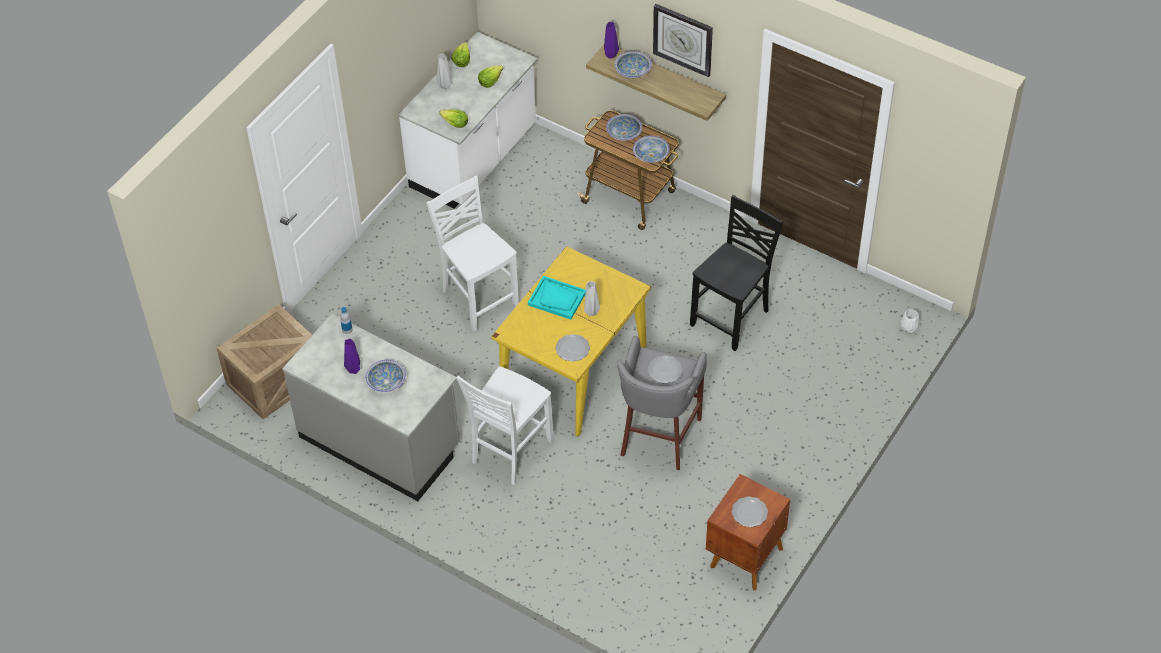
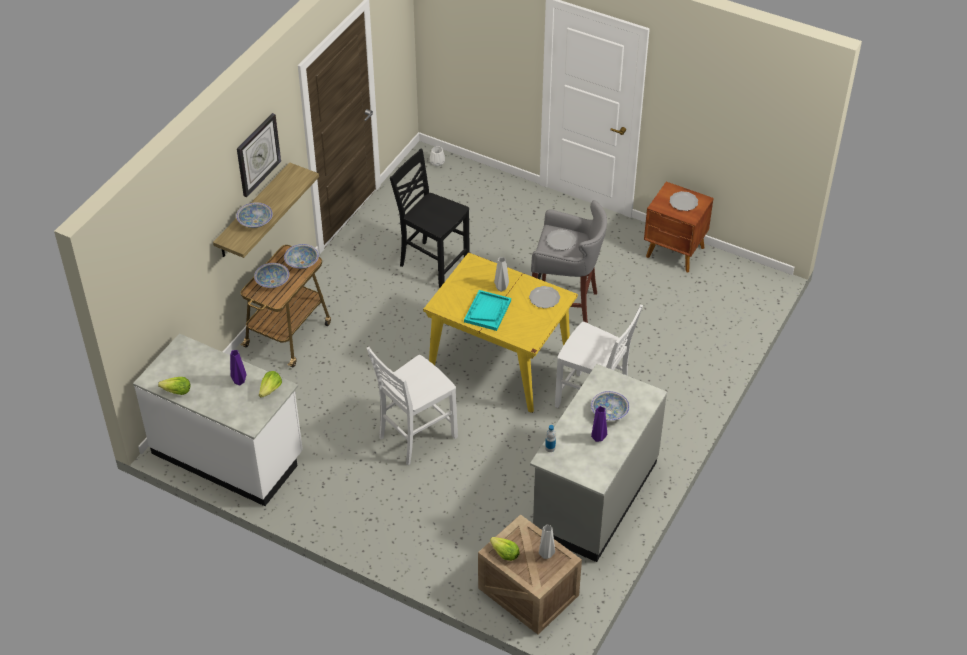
camera: 95 degrees left, 5 degrees down
grey vase [437,54,451,89] -> grey vase moved to [539,524,555,559]
lettuce [478,65,503,88] -> lettuce moved to [490,537,520,561]
purple vase [604,22,619,59] -> purple vase moved to [230,350,246,385]

